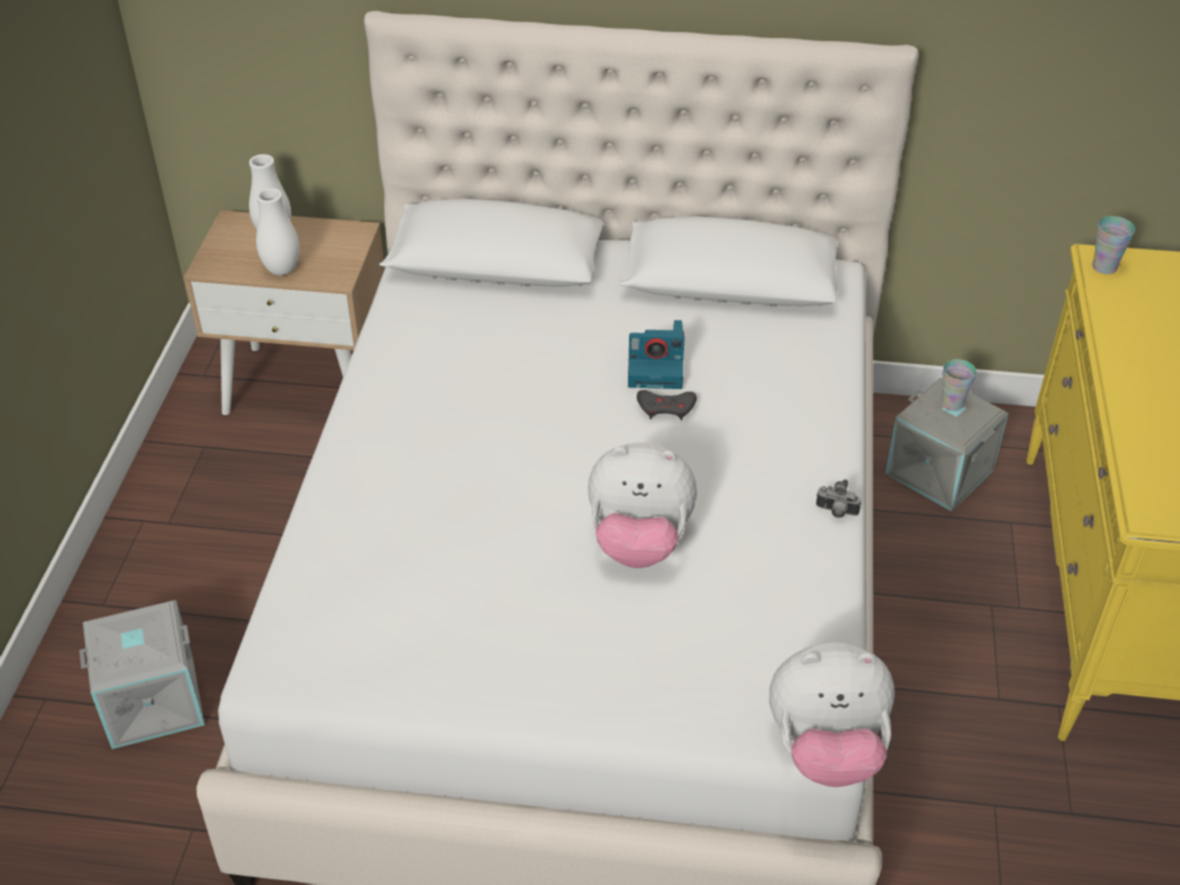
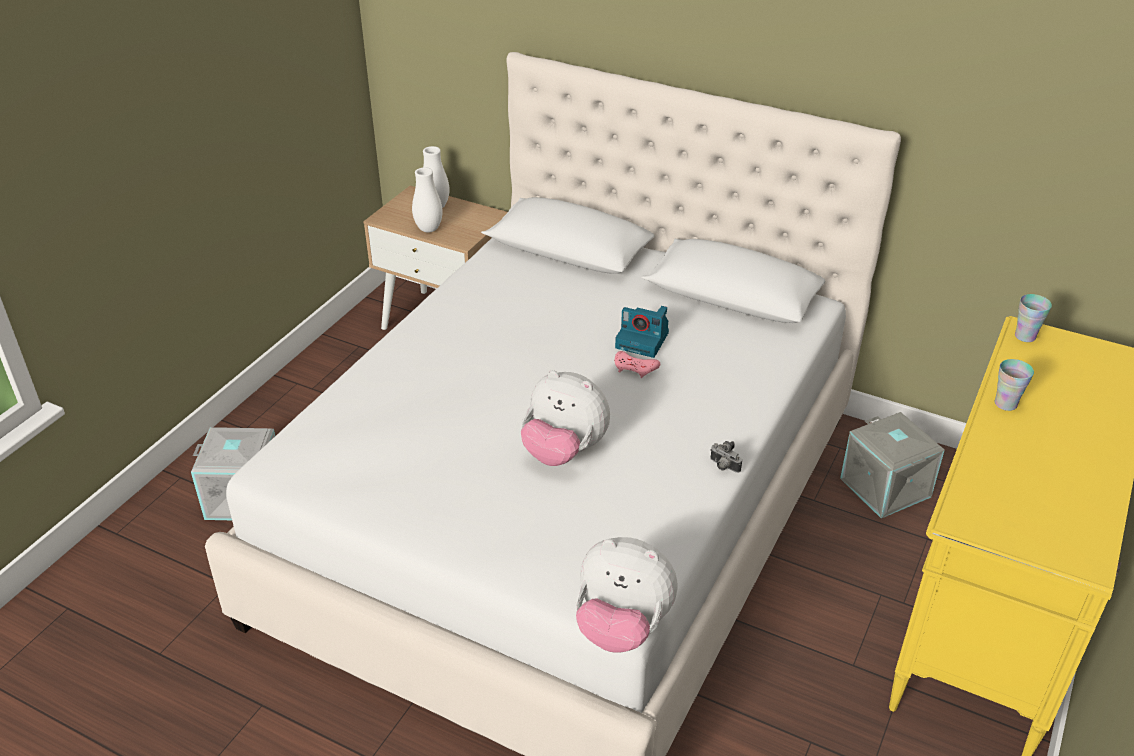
camera: 20 degrees right, 5 degrees down
grey game controller [637,390,697,420] -> pink game controller [615,351,660,378]
cup [941,359,977,411] -> cup moved to [995,359,1034,411]

